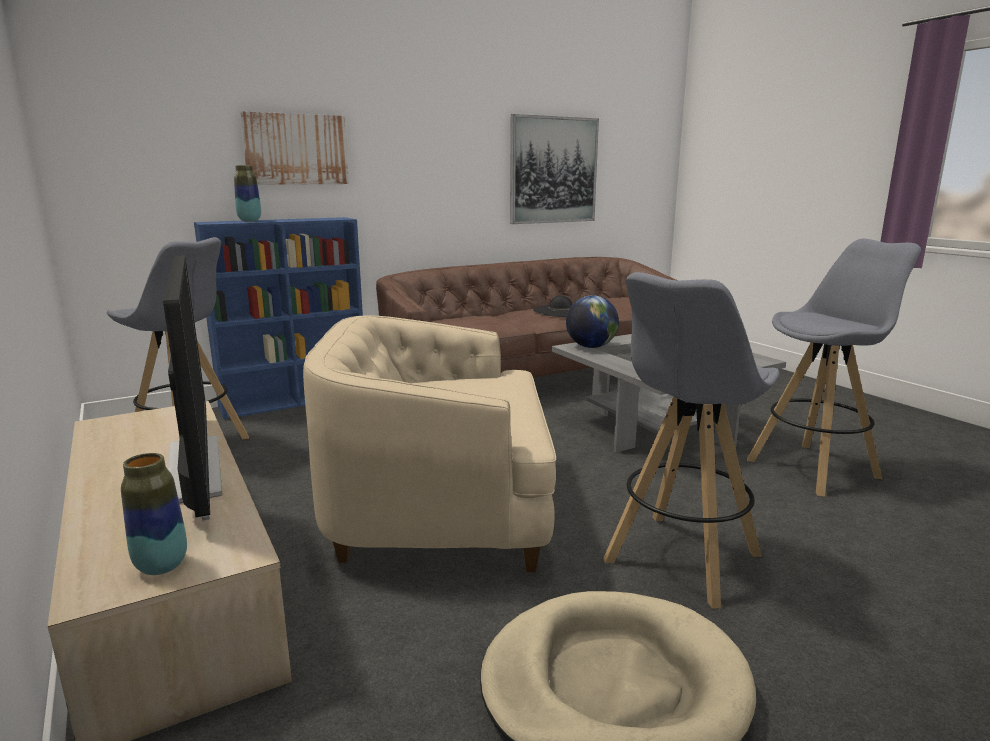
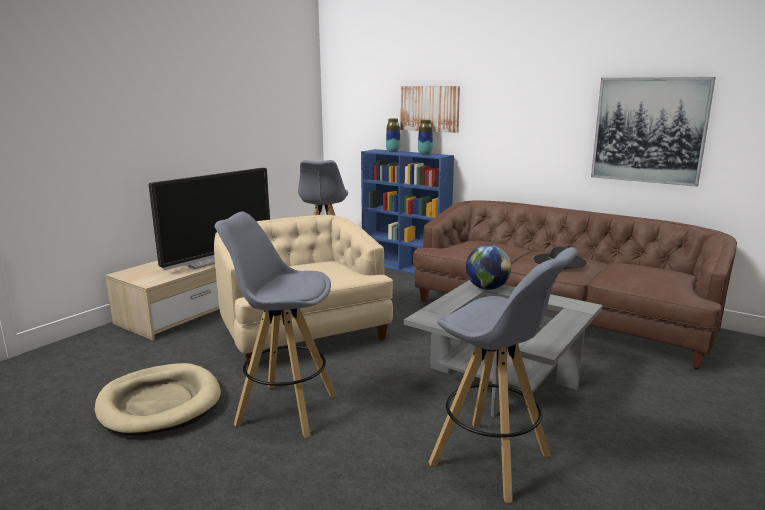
camera: 65 degrees right, 0 degrees up
vase [121,453,187,575] -> vase moved to [418,120,433,155]

